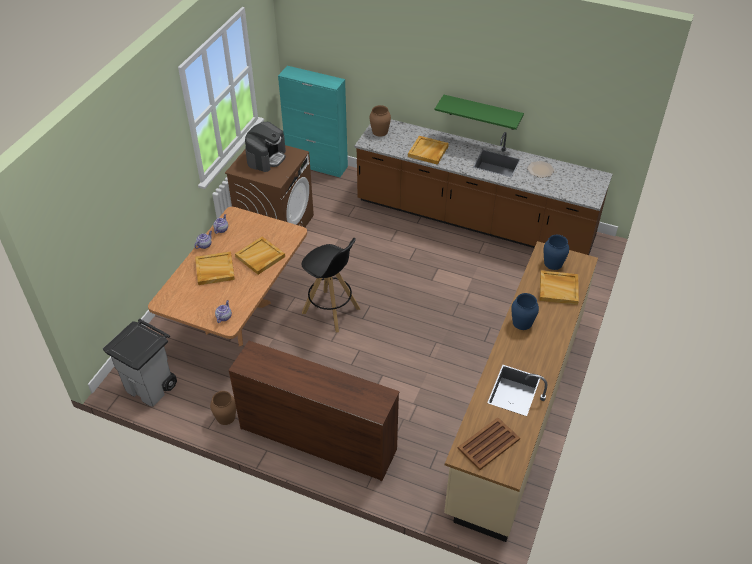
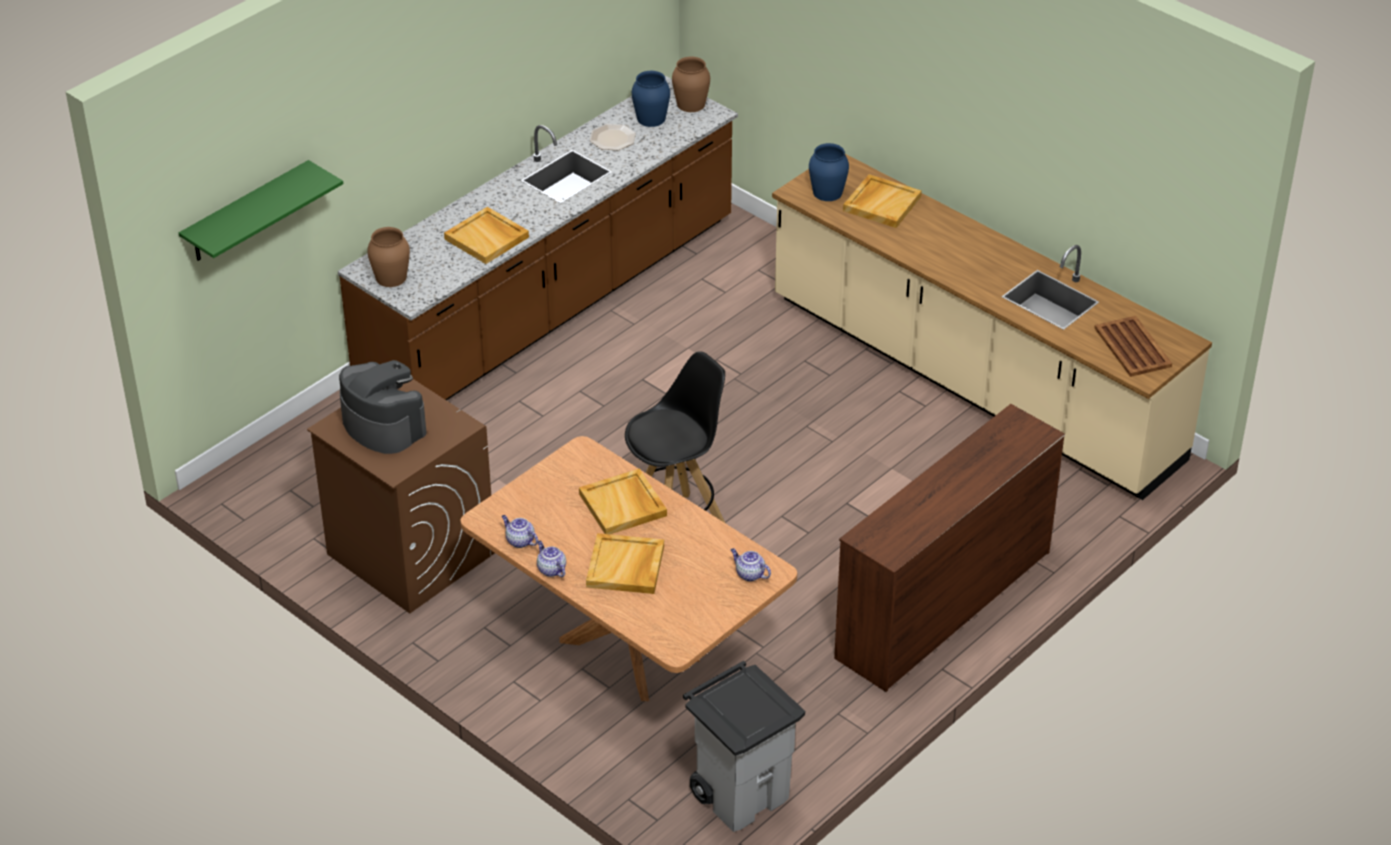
camera: 70 degrees left, 5 degrees down
brown vase [210,391,236,425] -> brown vase moved to [672,56,710,112]
turquoise cabinet [278,66,348,177] -> none
green shelf [435,95,524,130] -> green shelf moved to [179,160,343,261]
blue vase [511,293,539,330] -> blue vase moved to [632,71,670,127]

